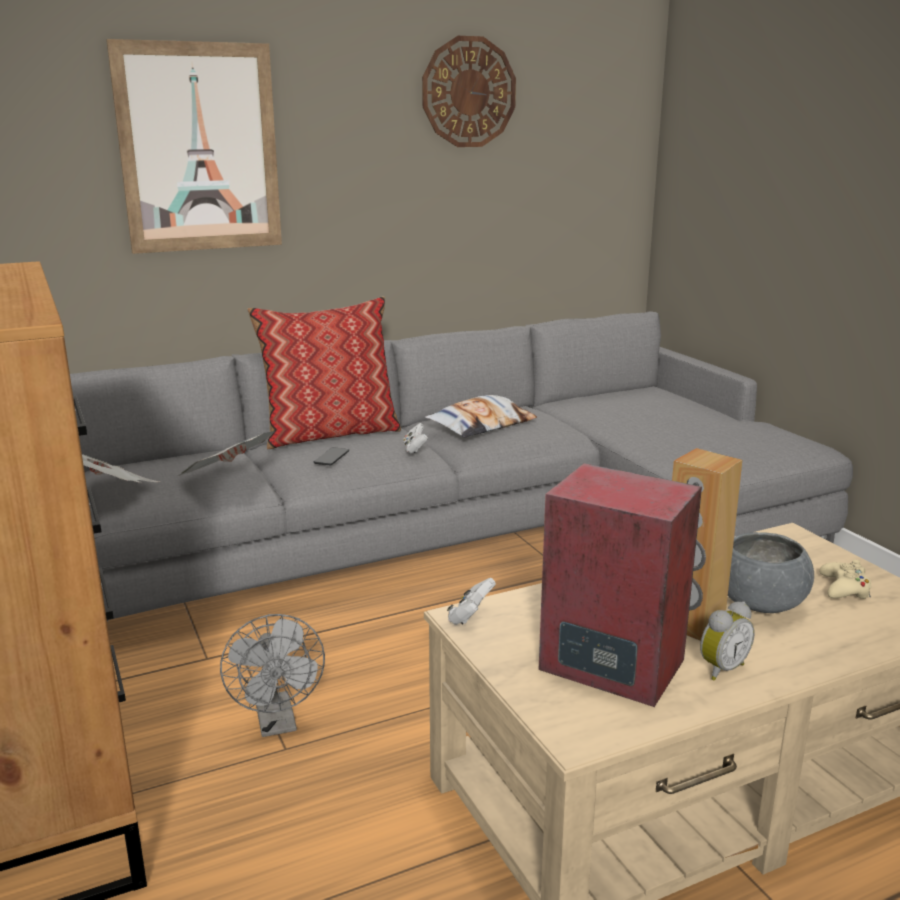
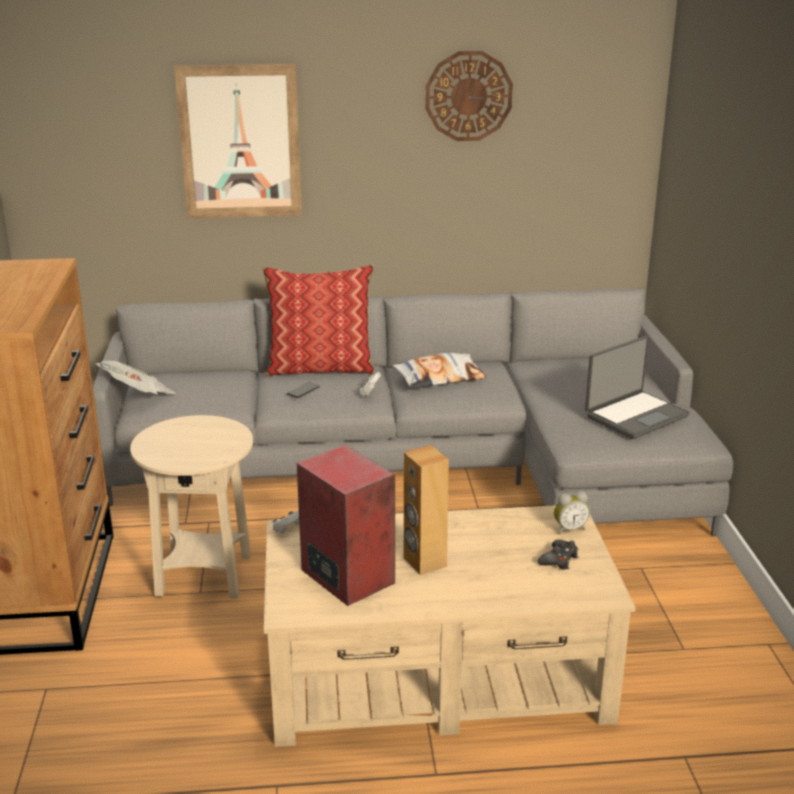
camera: 20 degrees right, 5 degrees up
newspaper [178,431,274,476] -> none
grey fan [220,614,325,737] -> beige side table [130,415,253,599]
alarm clock [700,601,755,681] -> alarm clock moved to [554,491,590,534]
grey bowl [728,532,814,613] -> none
beige game controller [819,560,871,599] -> black game controller [538,539,578,570]
none -> laptop [585,336,690,439]

